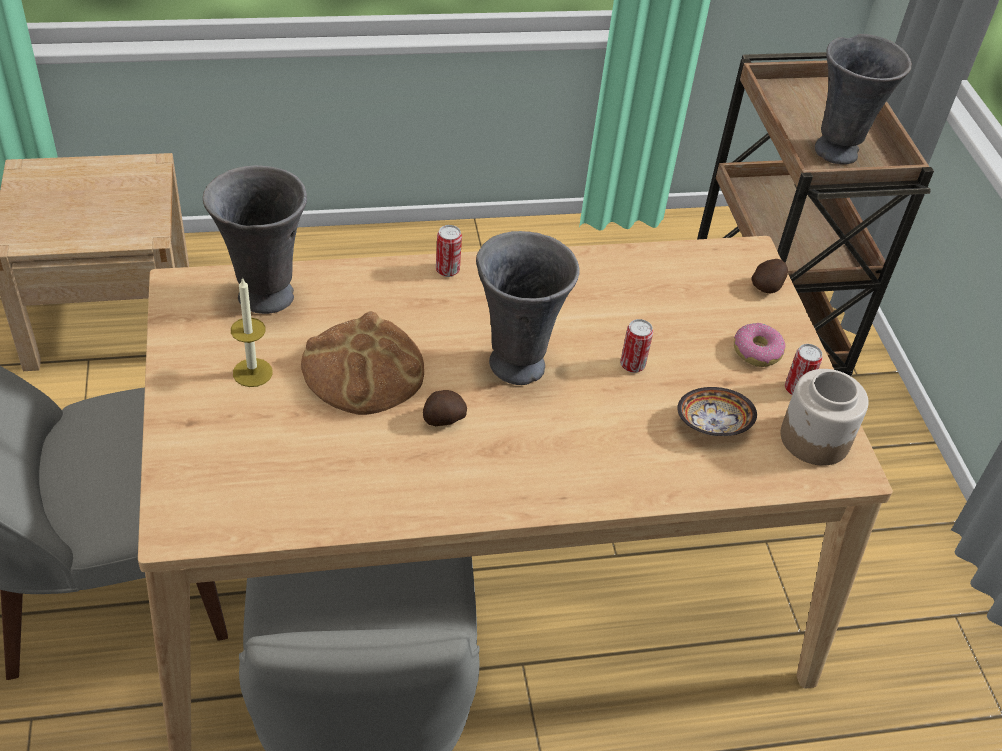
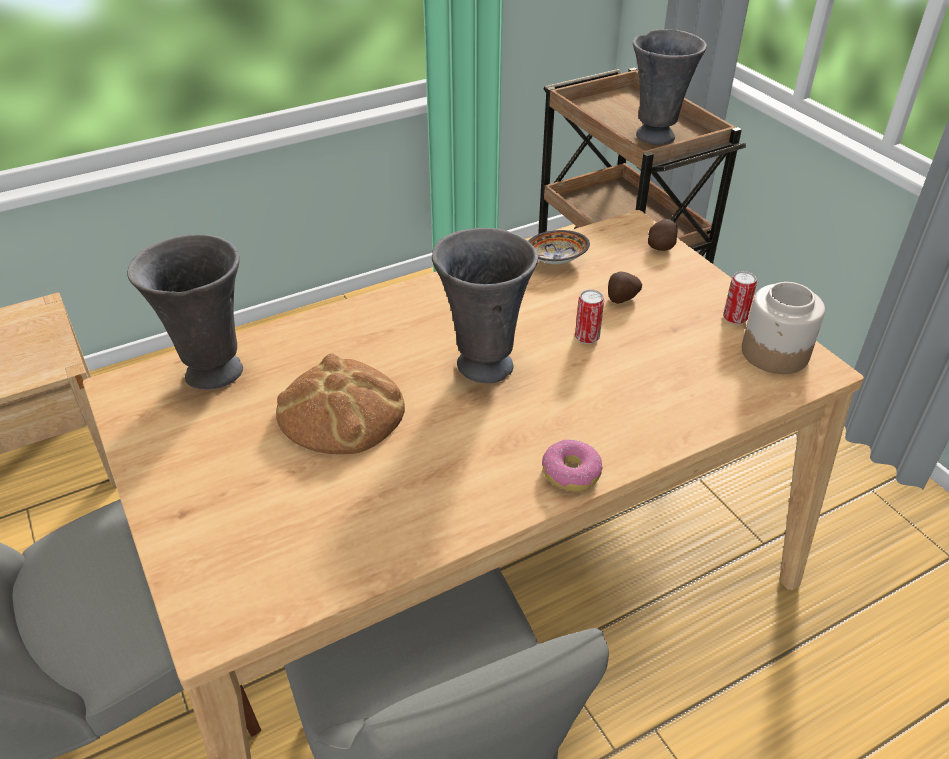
camera: 15 degrees left, 5 degrees down
candle [231,277,272,387] -> none
potato [423,390,467,426] -> potato moved to [608,272,642,304]
can [436,225,462,277] -> none
bowl [677,387,757,436] -> bowl moved to [528,230,590,264]
donut [734,323,786,367] -> donut moved to [542,440,603,492]

